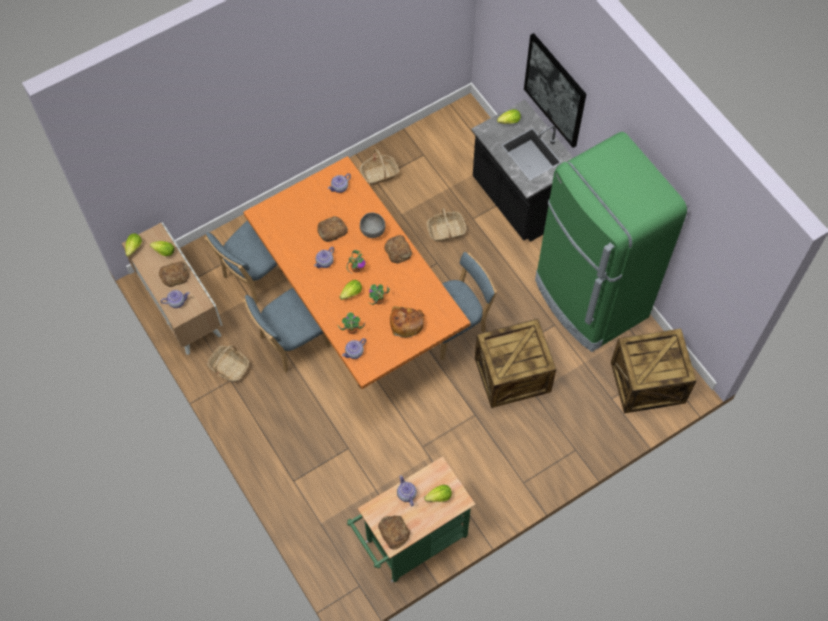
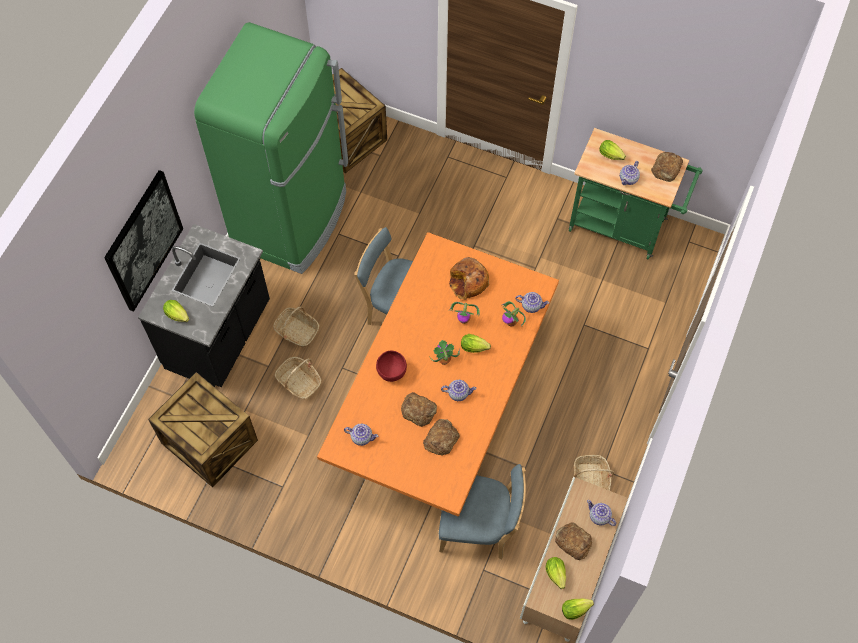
camera: 125 degrees left, 0 degrees up
blue chair [243,287,331,373] -> none
basket [360,149,399,186] -> basket moved to [273,306,319,347]
grey bowl [360,212,386,238] -> red bowl [376,351,407,382]
bread [384,235,412,264] -> bread moved to [423,419,460,455]
crate [475,319,556,408] -> crate moved to [148,372,258,488]

